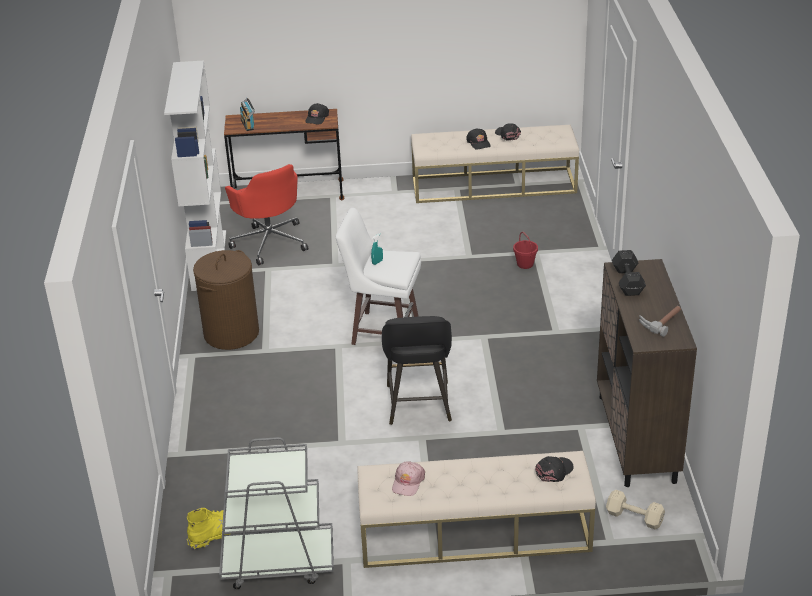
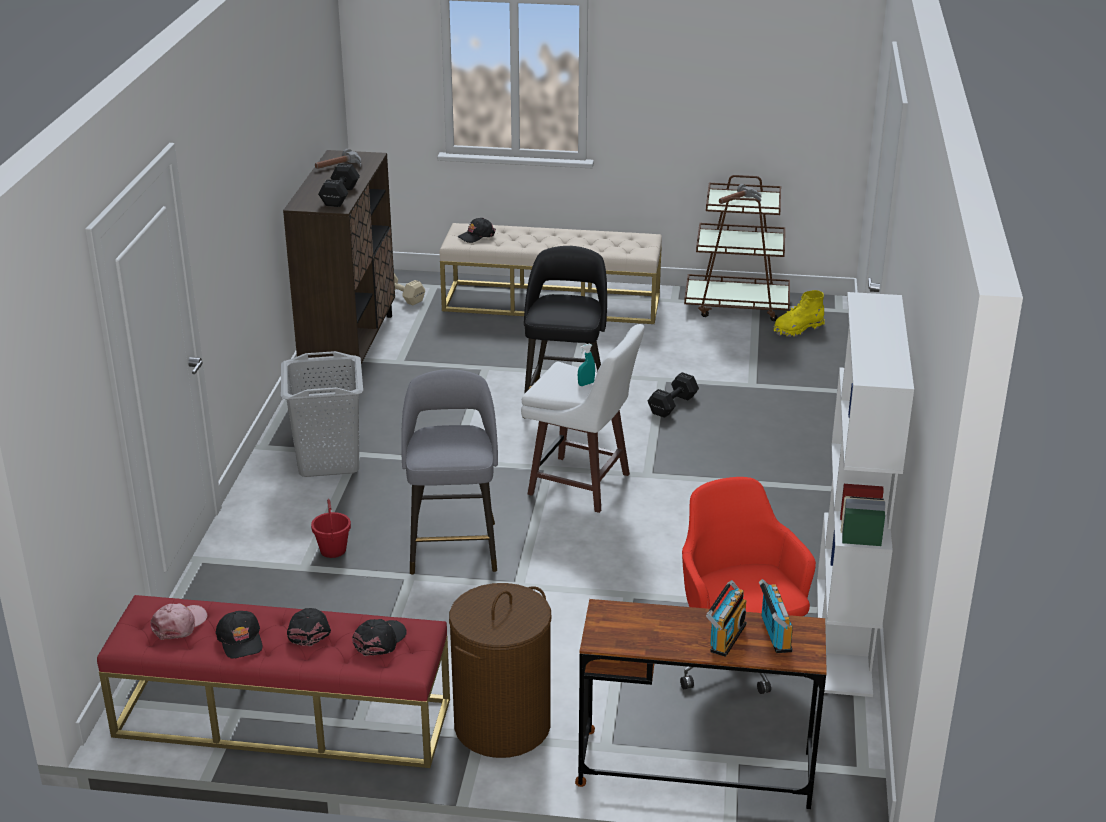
camera: 170 degrees left, 5 degrees down
brown laundry basket [193,250,259,350] -> brown laundry basket moved to [449,583,552,758]
grey cart [219,437,334,589] -> brown cart [684,175,790,321]
black cap [305,103,329,125] -> black cap moved to [352,619,407,656]
pink cap [392,461,425,496] -> pink cap moved to [151,603,207,640]
beige bench [411,125,579,203] -> red bench [97,595,450,768]
none -> grey laundry basket [281,351,363,477]
none -> grey stool [401,369,498,575]
none -> black dumbbell [648,372,699,418]
none -> radio [706,580,746,657]
none -> hammer [719,184,762,204]

